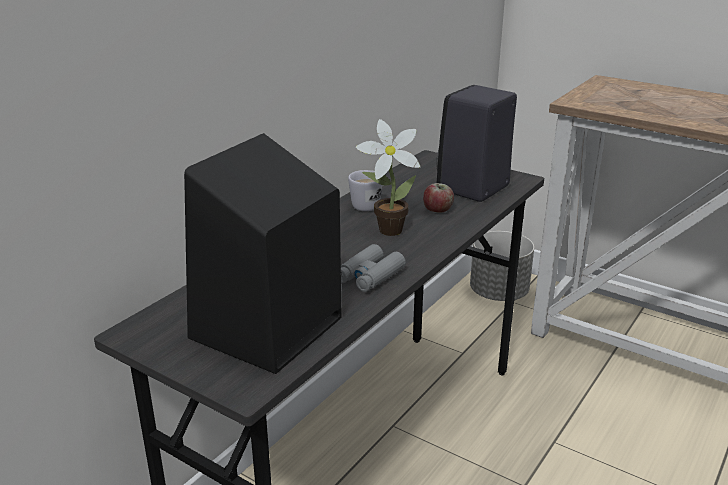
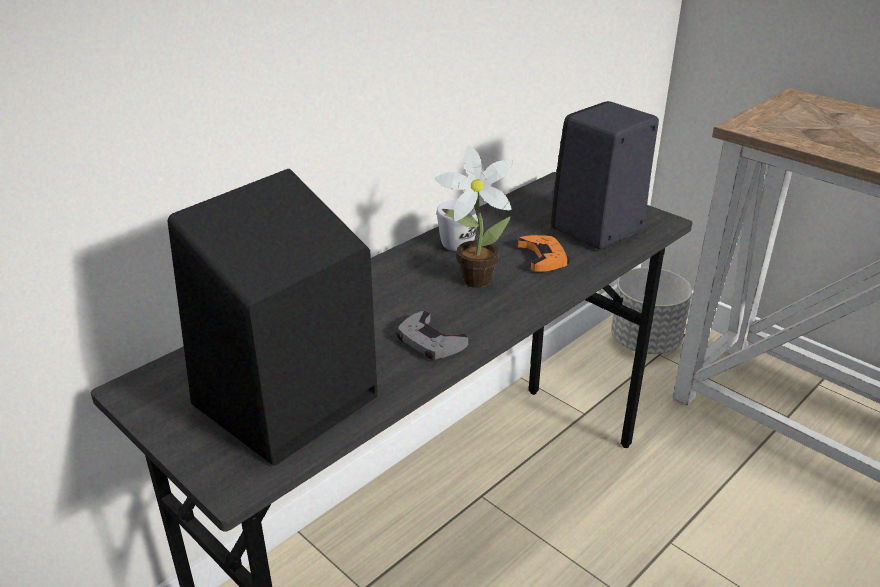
camera: 10 degrees right, 5 degrees up
grey binoculars [341,244,406,292] -> grey game controller [396,311,468,360]
apple [423,183,454,213] -> orange game controller [518,235,570,272]

